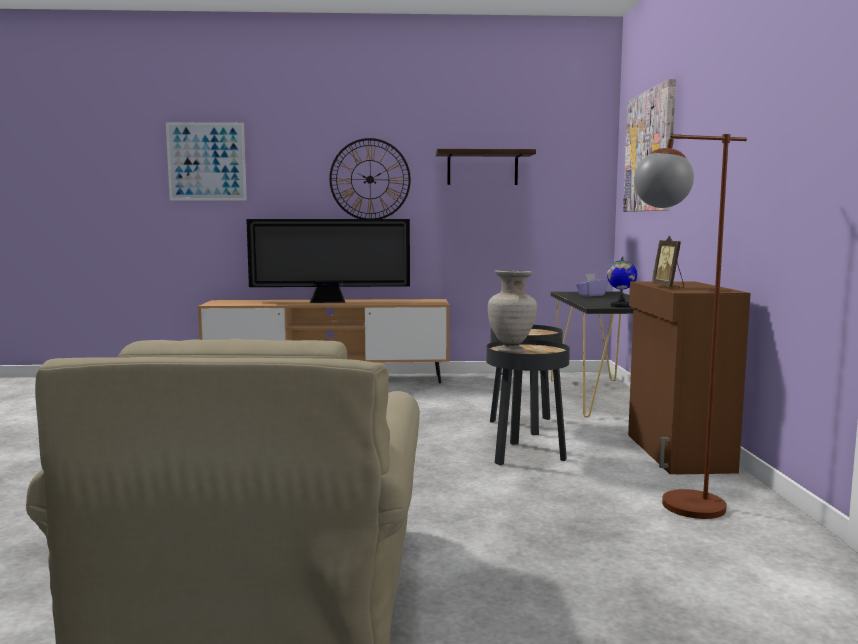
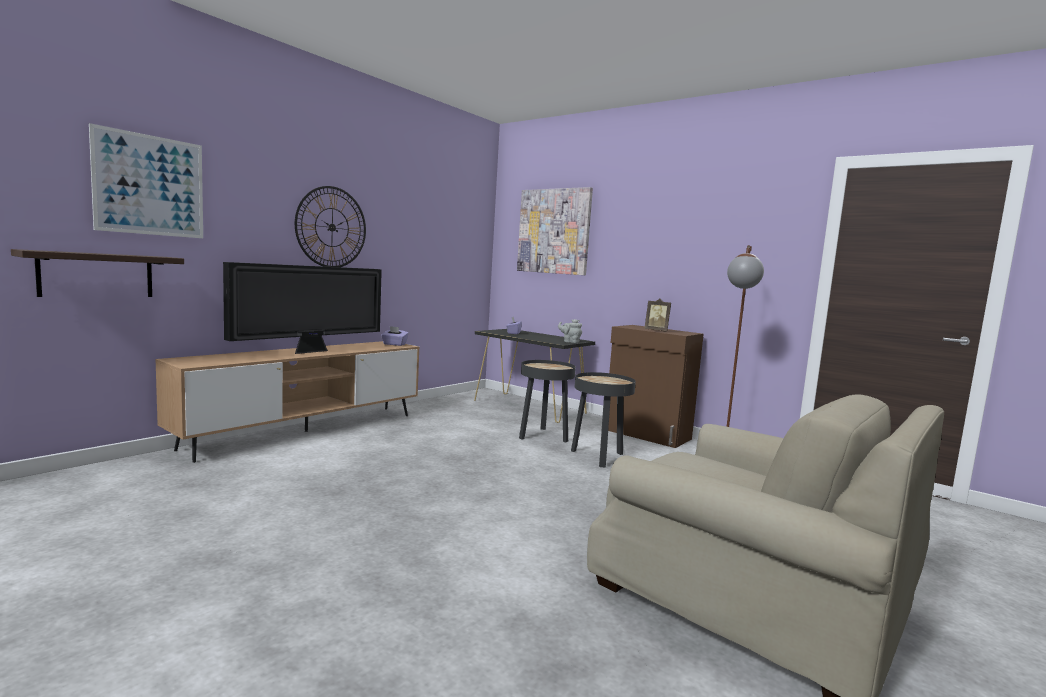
camera: 50 degrees left, 0 degrees up
shelf [436,149,536,185] -> shelf moved to [11,249,184,297]
beige vase [488,270,537,353] -> none
globe [607,256,637,308] -> grey teapot [558,319,582,343]
none -> purple tissue box [381,326,409,346]

